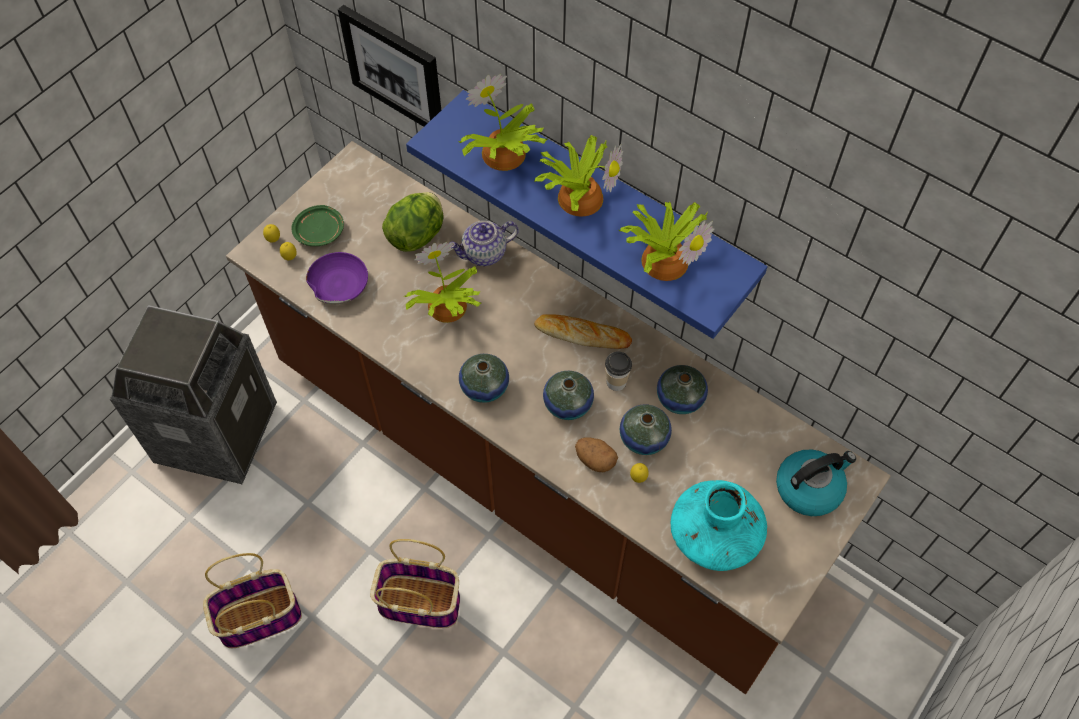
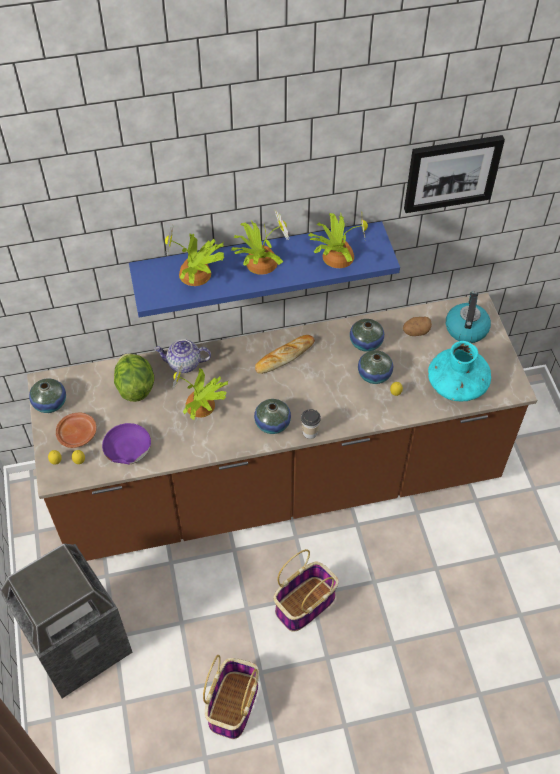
camera: 50 degrees left, 5 degrees down
green plate [291,205,344,246] -> brown plate [56,413,97,448]
picture [338,5,441,127] -> picture moved to [404,135,505,213]
teapot [448,221,519,266] -> teapot turned 75 degrees clockwise [154,339,211,373]
vase [543,371,594,420] -> vase moved to [29,378,66,413]
potato [575,437,618,472] -> potato moved to [403,317,432,336]
cup [605,352,632,391] -> cup moved to [301,409,321,439]

